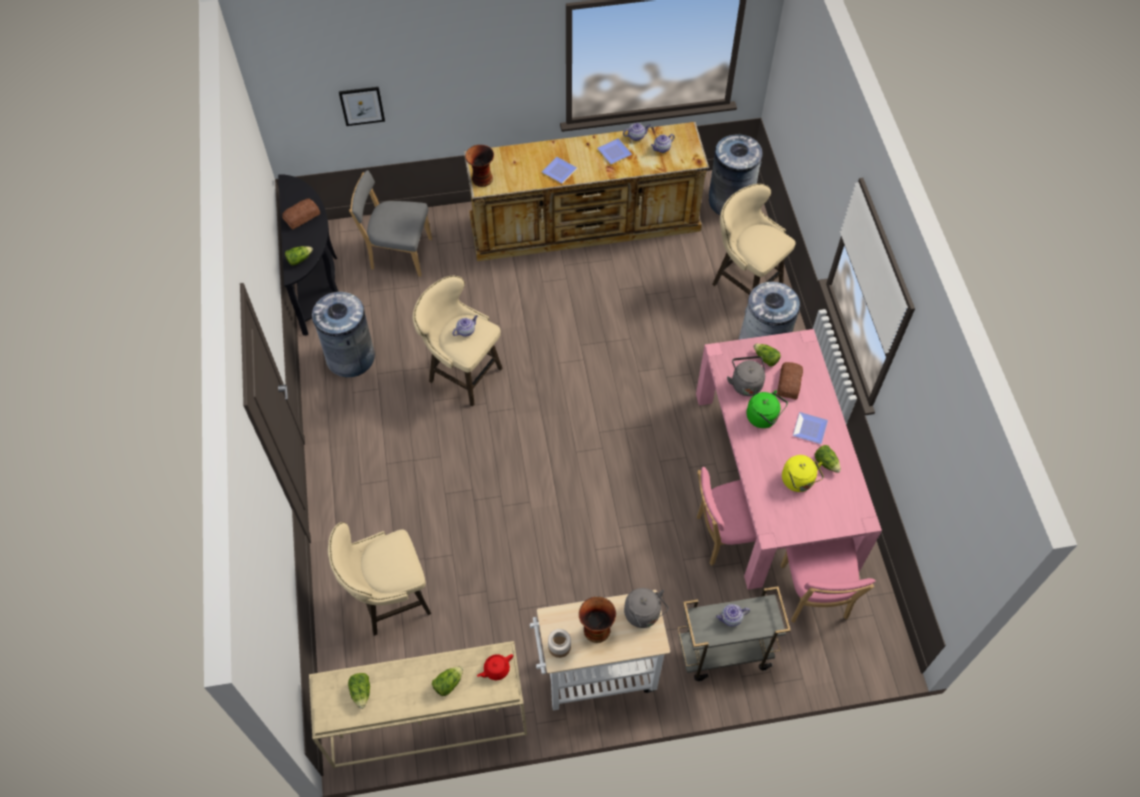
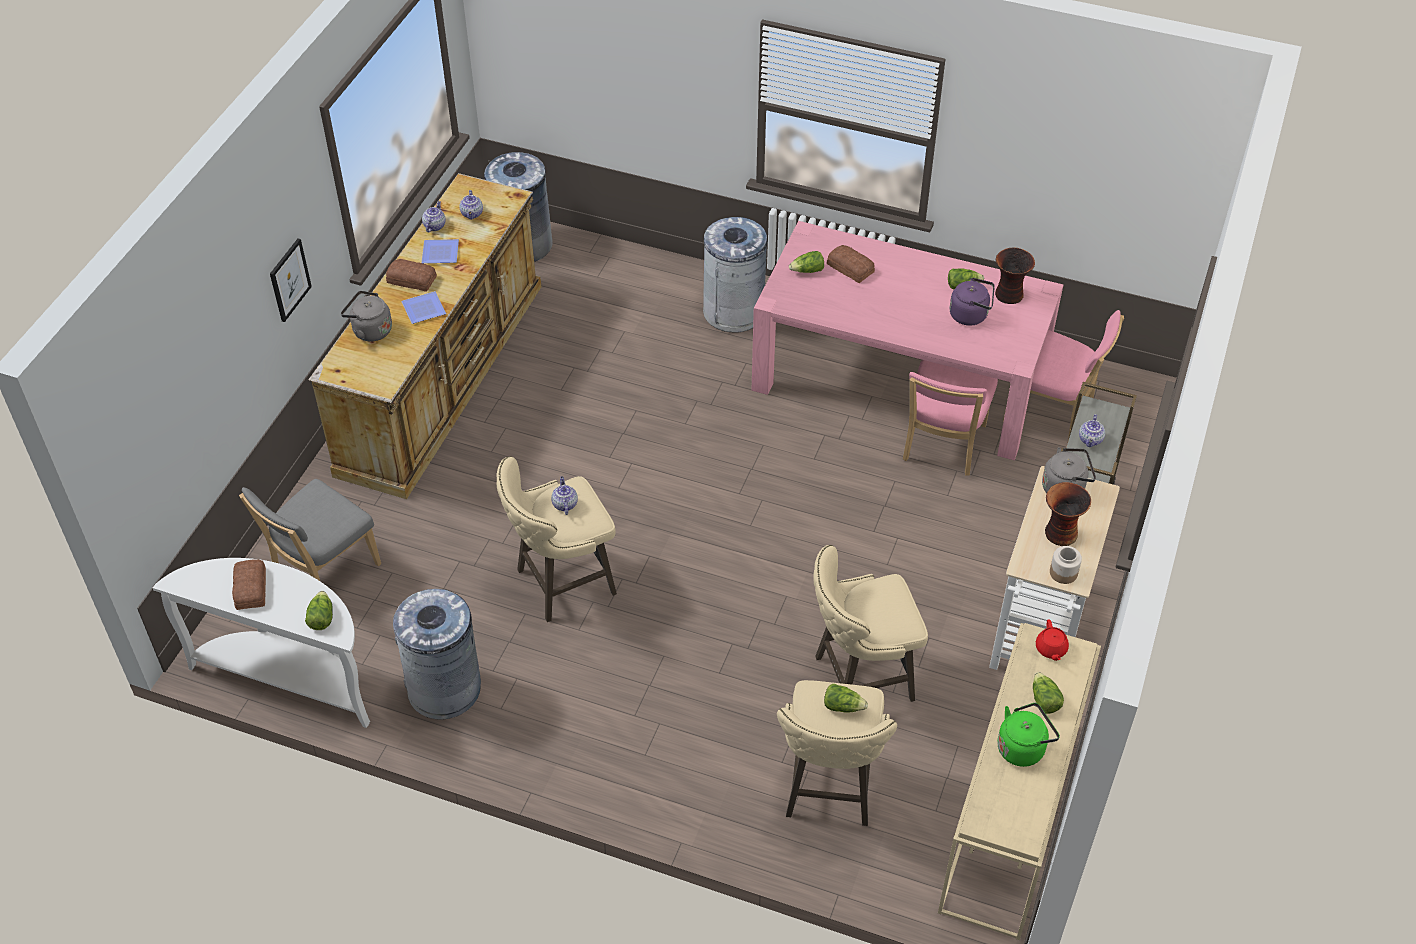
camera: 60 degrees left, 10 degrees down
black console table [278,174,339,336] -> white console table [153,558,370,728]
picture [339,87,385,126] -> picture moved to [270,238,312,322]
lettuce [348,673,370,709] -> lettuce moved to [824,684,868,713]
vase [465,145,494,187] -> vase moved to [995,247,1035,304]
beige stool [712,184,796,295] -> beige stool moved to [813,545,928,702]
grey kettle [727,356,765,396] -> grey kettle moved to [341,291,392,342]
green kettle [746,390,788,428] -> green kettle moved to [997,703,1060,767]
yellow kettle [782,455,824,492] -> purple kettle [950,278,995,326]
plate [793,412,828,444] -> none
none -> bread [386,259,437,292]

